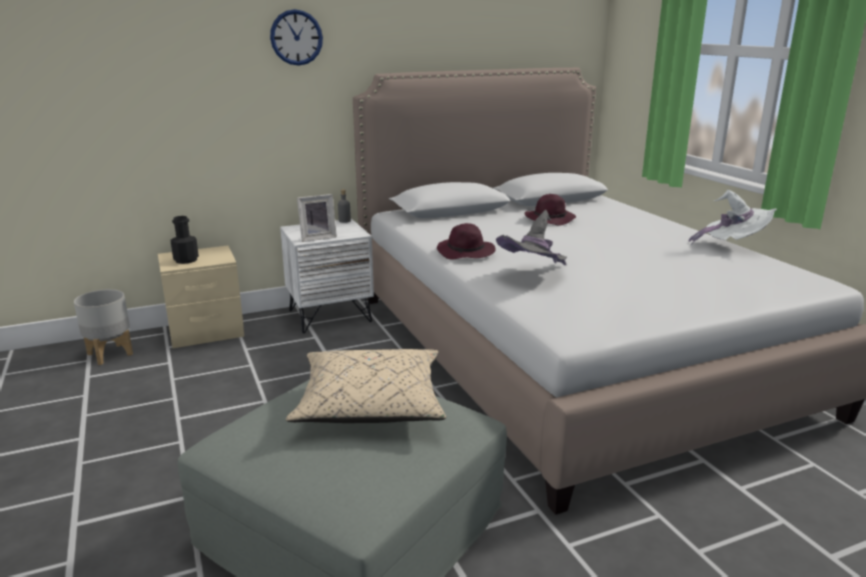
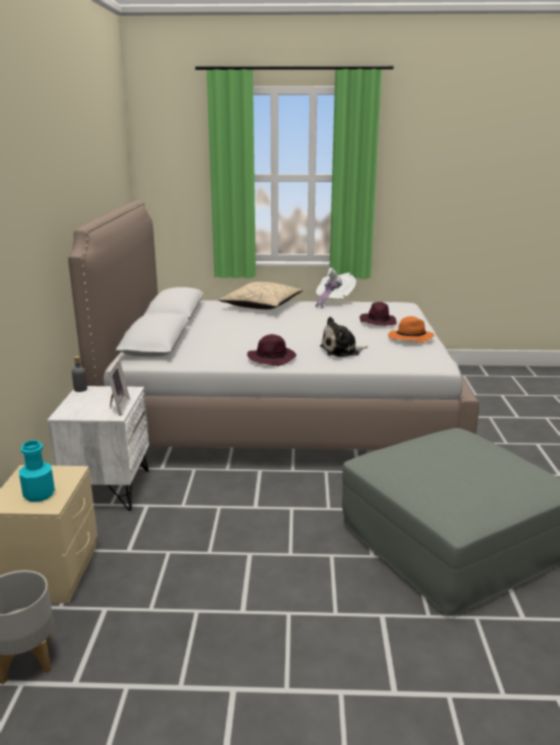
camera: 65 degrees left, 0 degrees up
black bottle [170,216,199,264] -> turquoise bottle [19,440,55,502]
wall clock [270,9,323,65] -> none
beige pillow [286,349,446,423] -> beige pillow moved to [219,282,303,309]
grey hat [496,210,567,265] -> plush toy [320,317,367,357]
purple hat [525,194,576,226] -> purple hat moved to [360,302,397,326]
none -> orange hat [388,316,434,343]

